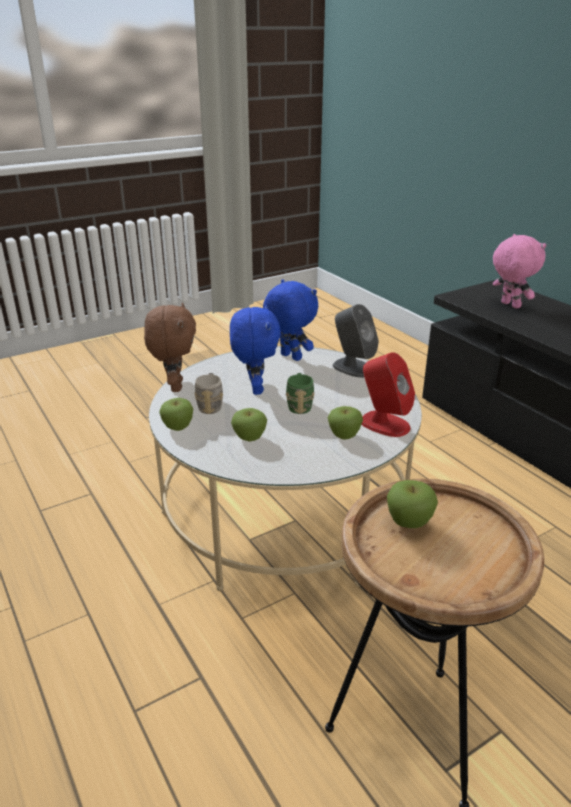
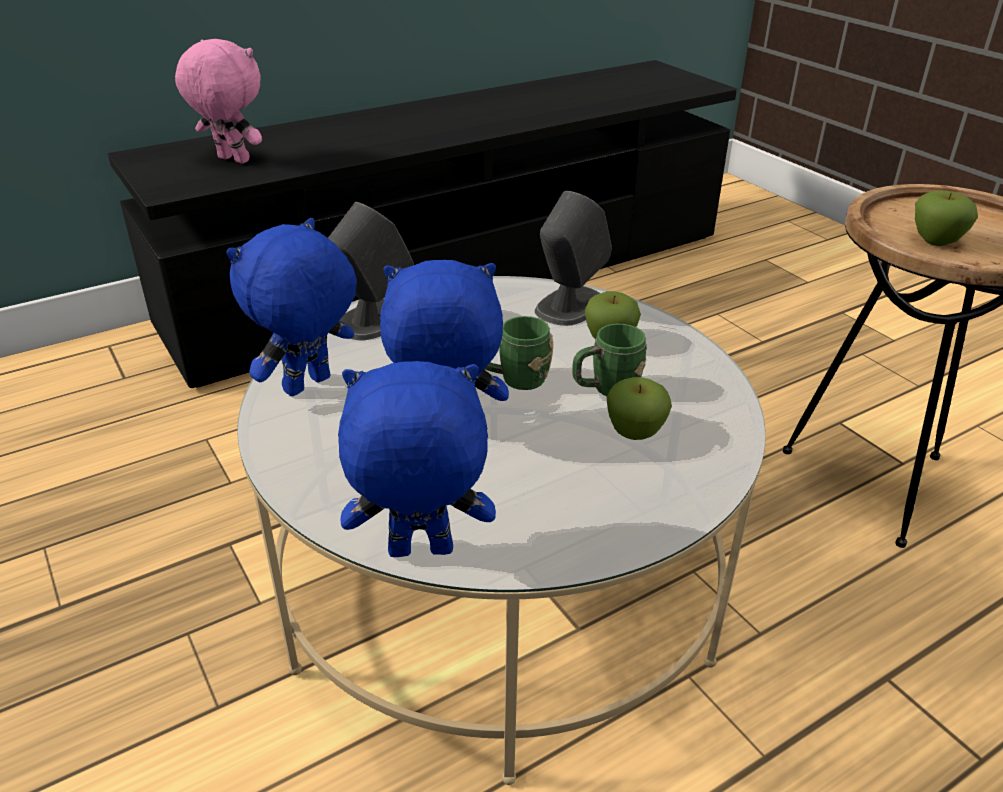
camera: 90 degrees left, 5 degrees up
brown plush toy [144,302,196,392] -> blue plush toy [338,361,496,557]
apple [159,398,193,431] -> none
grey mug [194,373,223,414] -> none
red speaker [361,352,415,437] -> grey speaker [535,191,612,326]
pink plush toy [493,234,546,309] -> pink plush toy turned 60 degrees clockwise [175,39,262,164]
none -> green mug [572,324,647,396]

